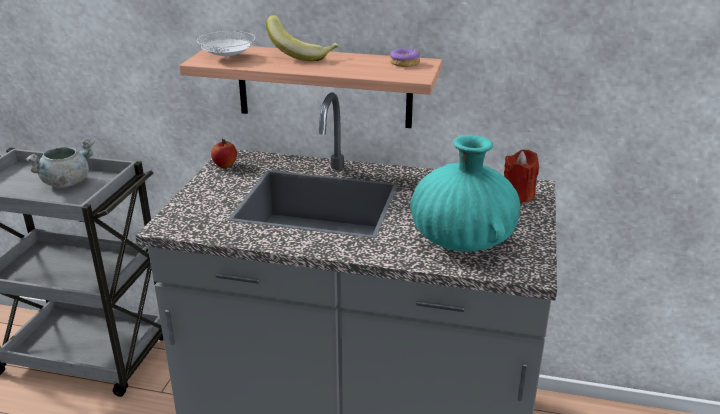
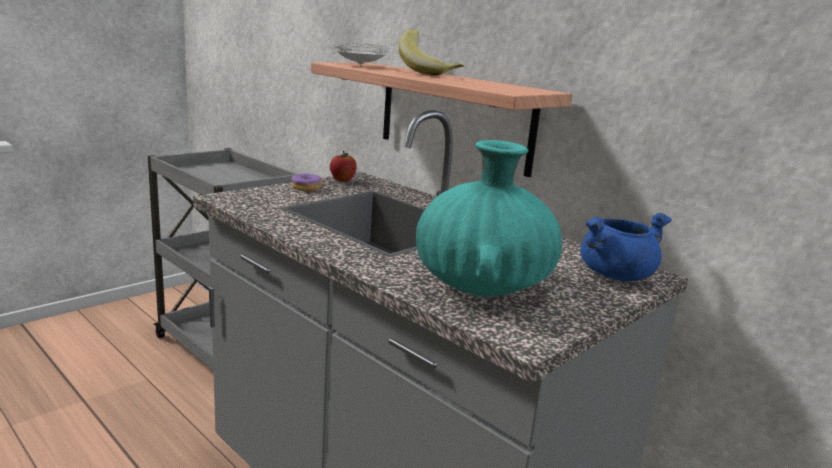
camera: 30 degrees right, 10 degrees down
grey cooking pot [26,138,95,188] -> none
donut [390,48,420,67] -> donut moved to [291,174,322,191]
red candle [504,149,539,203] -> blue cooking pot [580,213,672,281]

